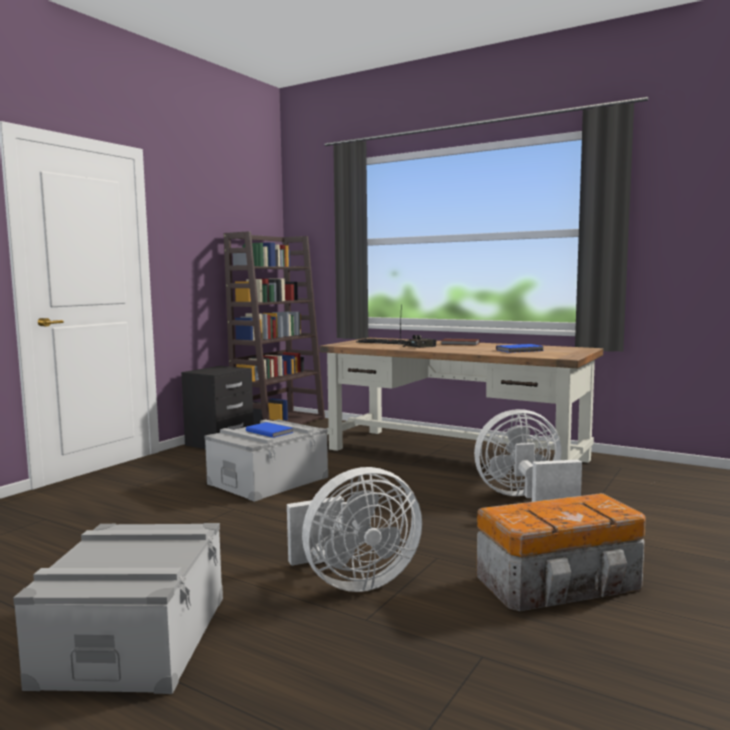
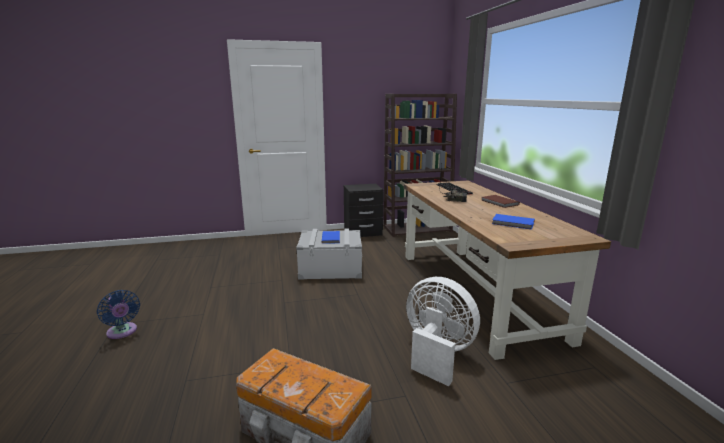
camera: 45 degrees right, 10 degrees up
grey storage box [13,523,223,694] -> blue fan [97,290,140,339]
white fan [287,467,422,592] -> none

